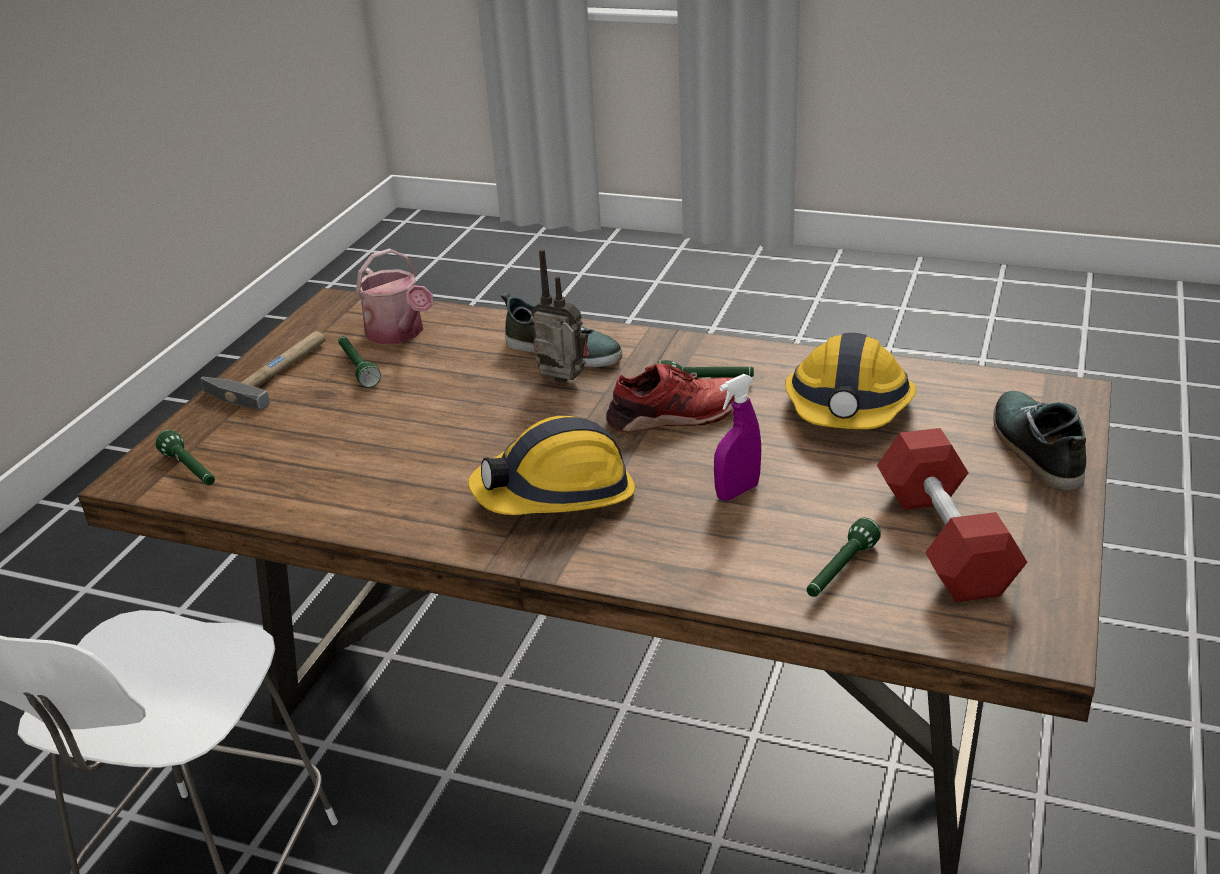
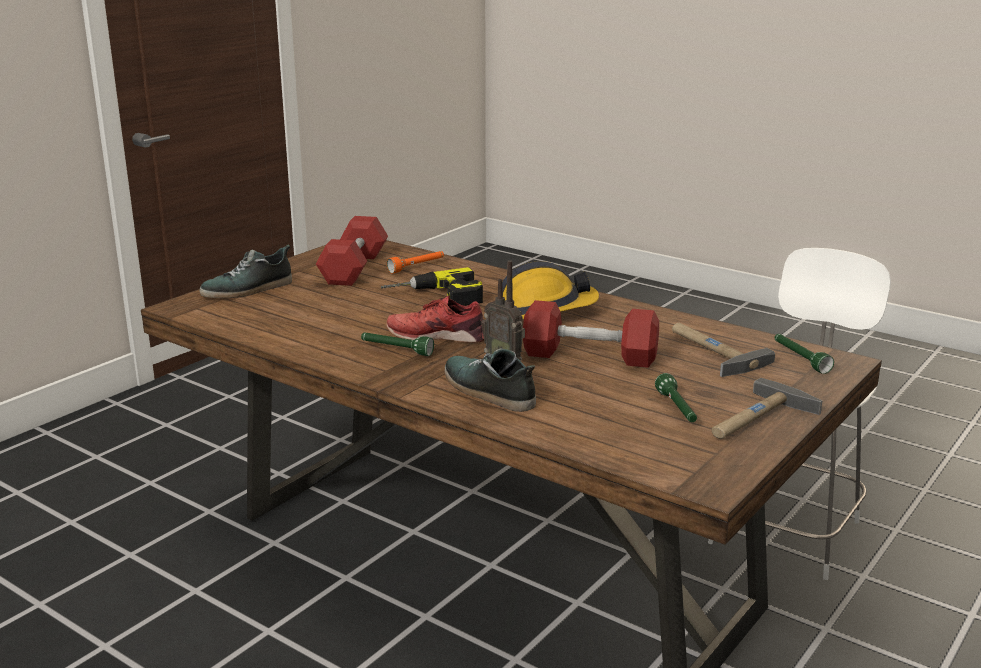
camera: 165 degrees left, 10 degrees down
watering can [356,248,433,344] -> none
purple spray bottle [714,374,761,501] -> power drill [381,267,483,306]
hard hat [785,333,916,430] -> none
green flashlight [807,518,881,597] -> orange flashlight [387,251,444,273]
shoe [993,391,1086,491] -> shoe turned 45 degrees clockwise [200,245,292,298]
none -> red dumbbell [523,300,659,368]
none -> hammer [672,323,775,377]

